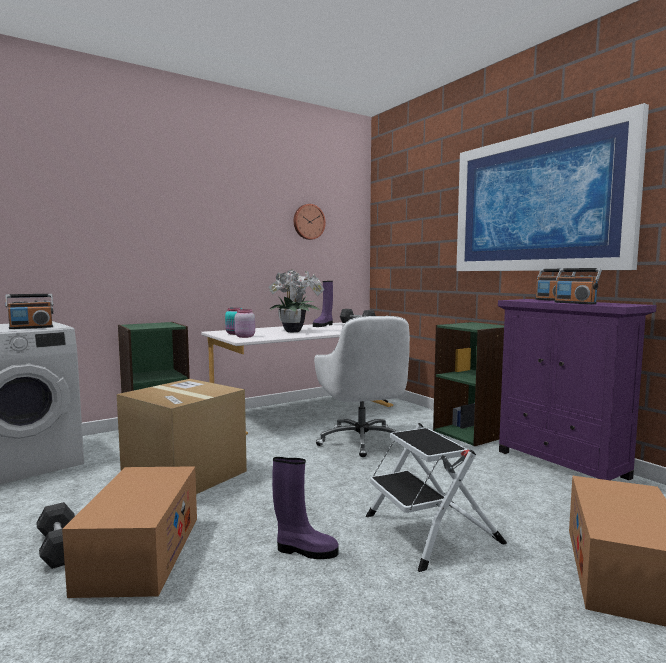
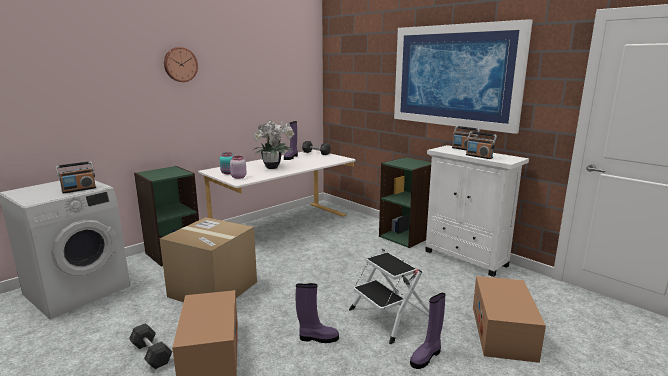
camera: 10 degrees left, 10 degrees up
wall clock [294,204,326,240] -> wall clock moved to [164,47,198,82]
white office chair [314,316,410,457] -> none
purple cabinet [498,299,657,480] -> white cabinet [425,145,529,277]
none -> purple boot [410,293,446,369]

